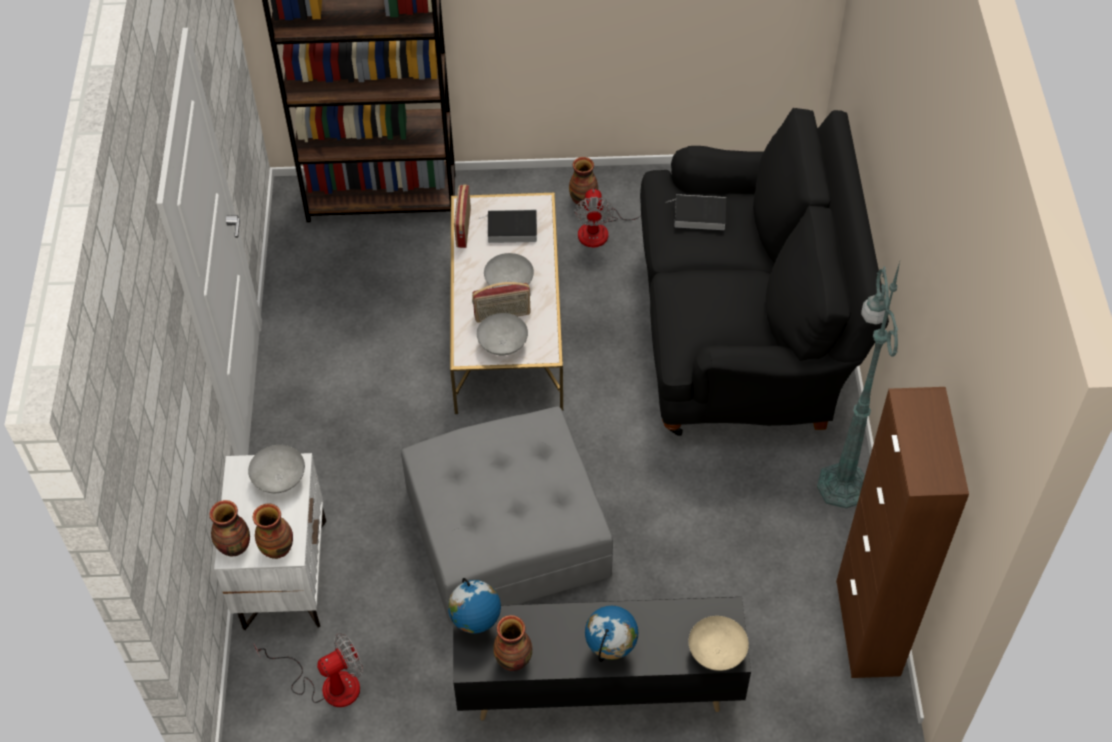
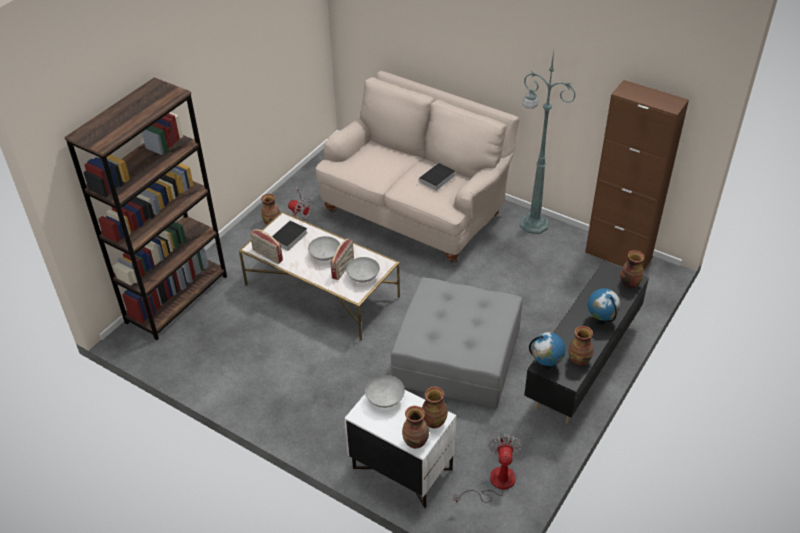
camera: 55 degrees left, 10 degrees down
black sofa [640,108,889,436] -> beige sofa [316,71,520,264]
book [666,194,726,230] -> book moved to [417,163,455,191]
beige bowl [689,616,749,671] -> vase [620,250,645,289]

